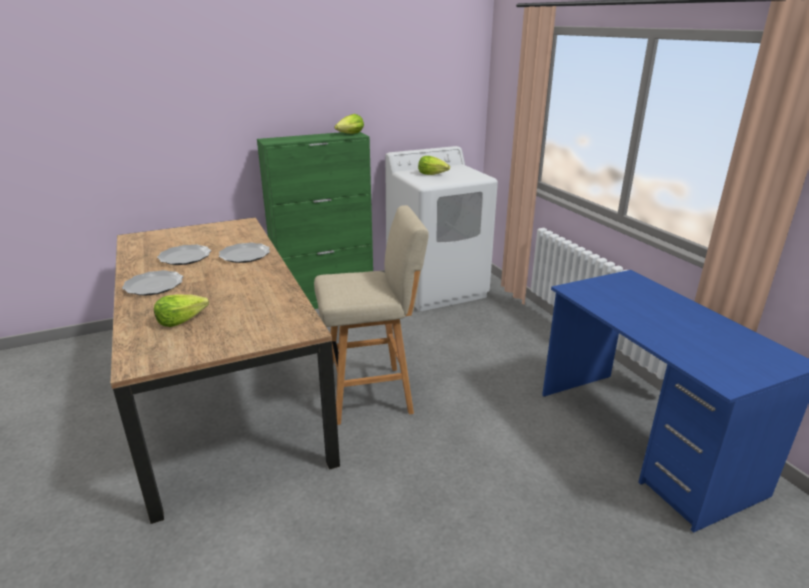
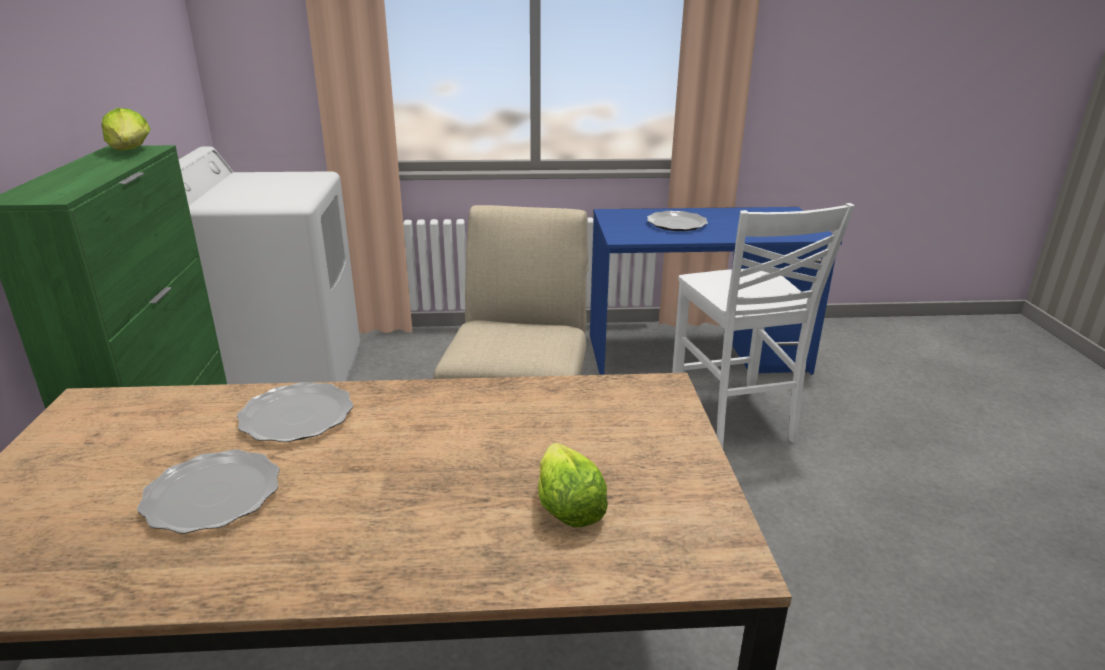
camera: 70 degrees left, 0 degrees up
plate [122,270,183,296] -> plate moved to [647,211,708,231]
lettuce [418,156,450,175] -> none
none -> white chair [672,203,855,448]

